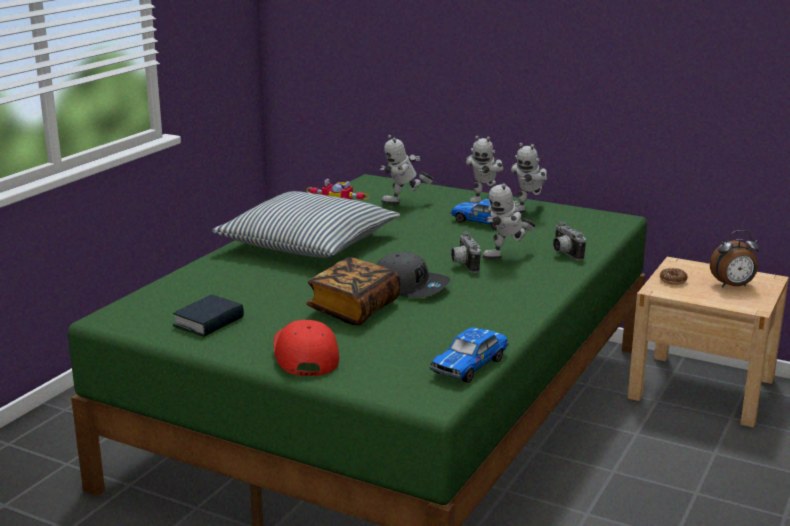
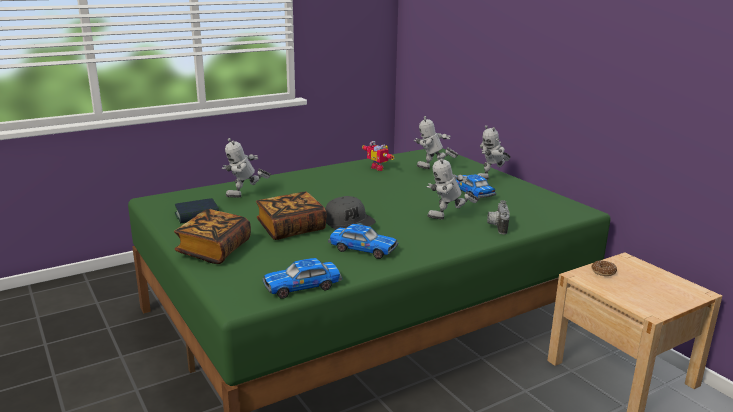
camera: 30 degrees right, 0 degrees up
pillow [212,191,400,258] -> none
red cap [274,320,339,376] -> book [174,209,251,264]
camera [451,232,481,273] -> none
toy robot [511,143,547,214] -> toy robot moved to [222,138,271,198]
alarm clock [710,230,759,288] -> none
none -> toy car [328,224,398,259]

